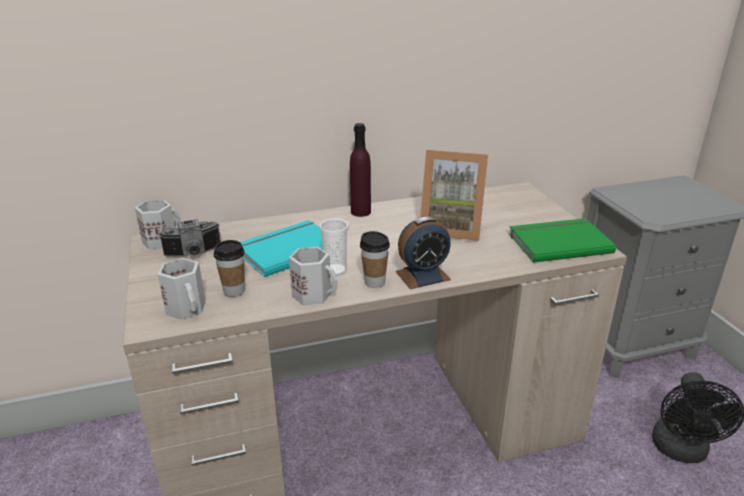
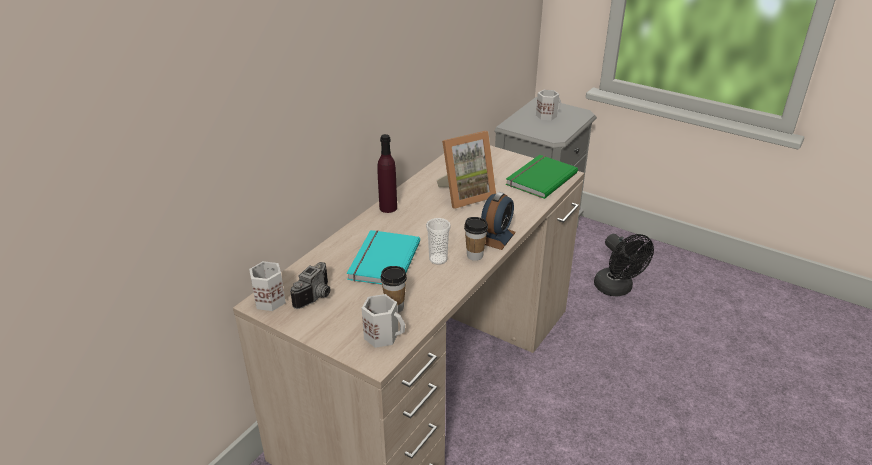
camera: 40 degrees left, 5 degrees up
white mug [289,246,338,305] -> white mug moved to [536,90,561,120]

